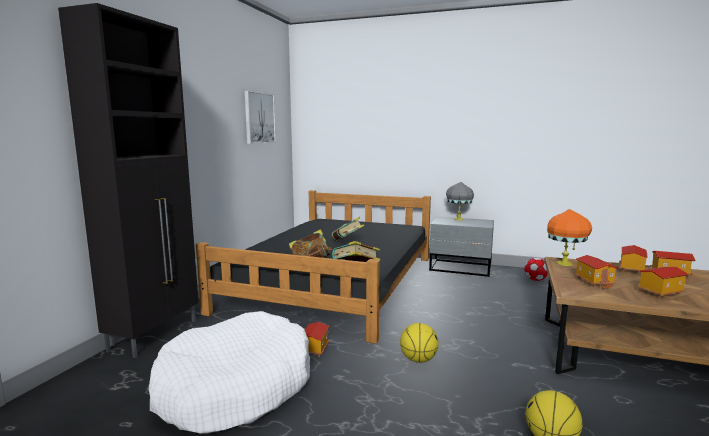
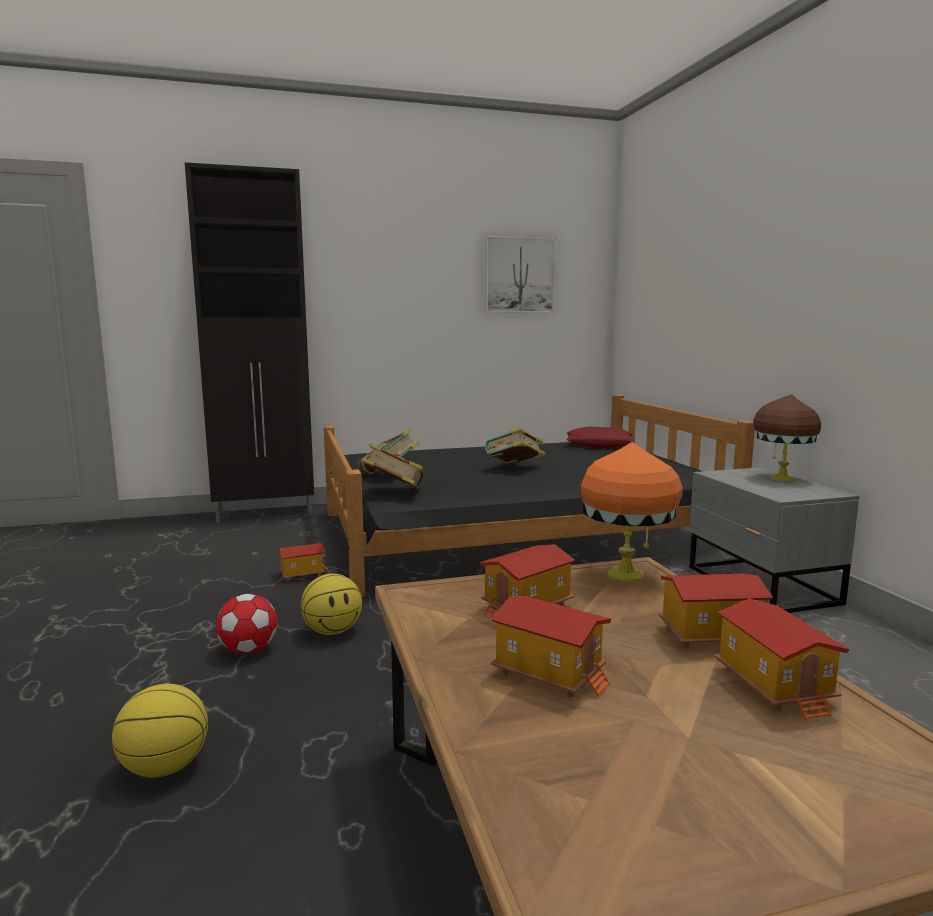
camera: 55 degrees right, 0 degrees up
white dog bed [149,311,310,434] -> none
grey table lamp [446,182,474,220] -> brown table lamp [753,394,821,481]
football [524,258,548,281] -> football moved to [216,594,277,654]
none -> red pillow [566,427,635,448]

